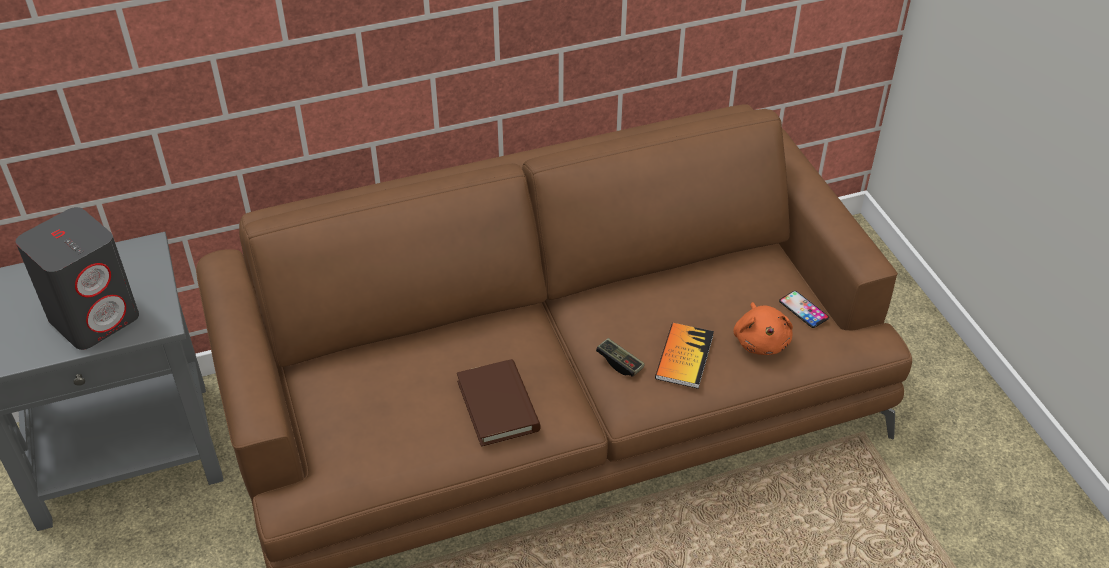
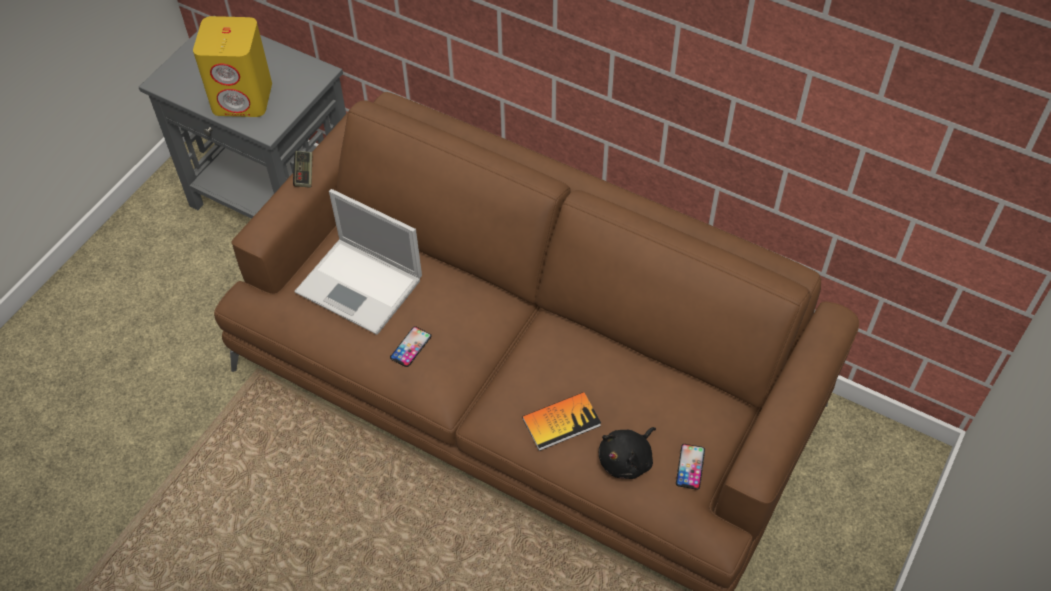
camera: 50 degrees right, 10 degrees up
grey speaker [16,207,139,350] -> yellow speaker [193,16,272,117]
brown book [457,359,541,447] -> phone [390,326,432,367]
game controller [596,338,645,377] -> game controller moved to [293,151,312,188]
orange plush toy [734,302,793,355] -> black plush toy [599,427,656,479]
none -> laptop [294,189,422,335]

